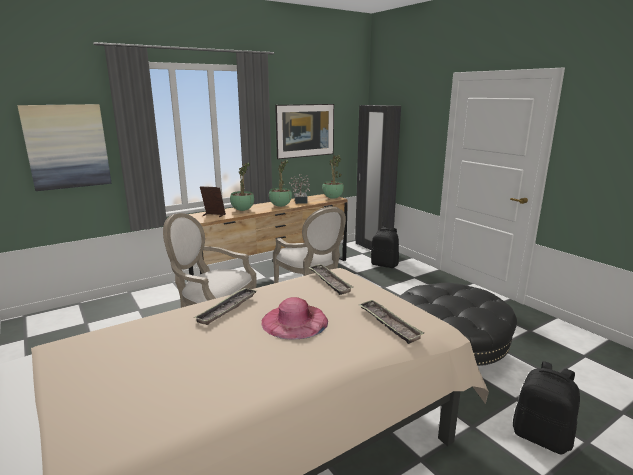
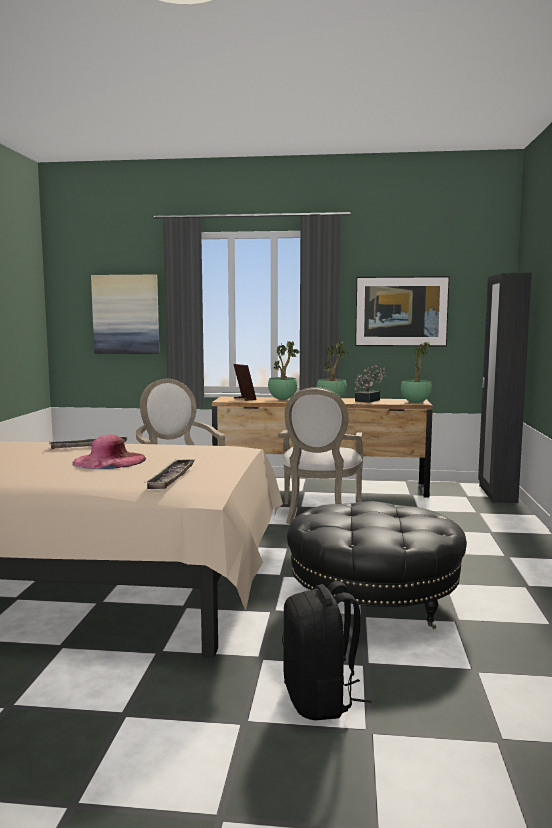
camera: 40 degrees right, 10 degrees down
tray [308,264,353,295] -> none
black backpack [371,226,399,268] -> none

